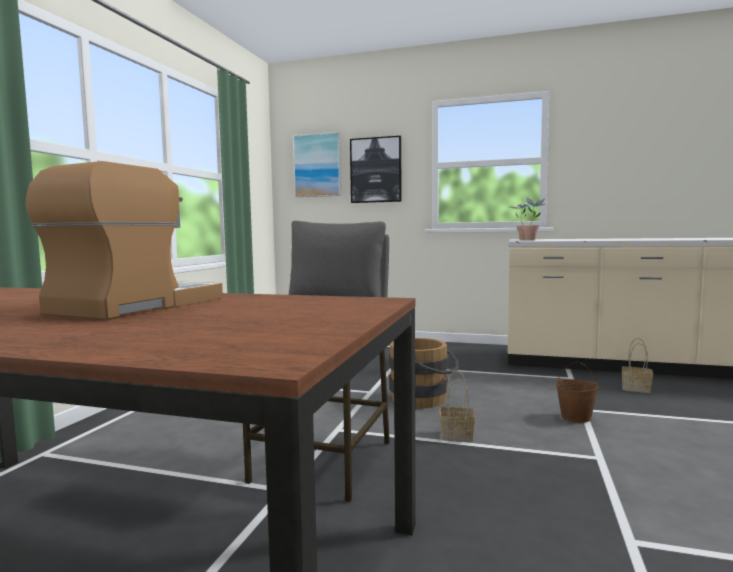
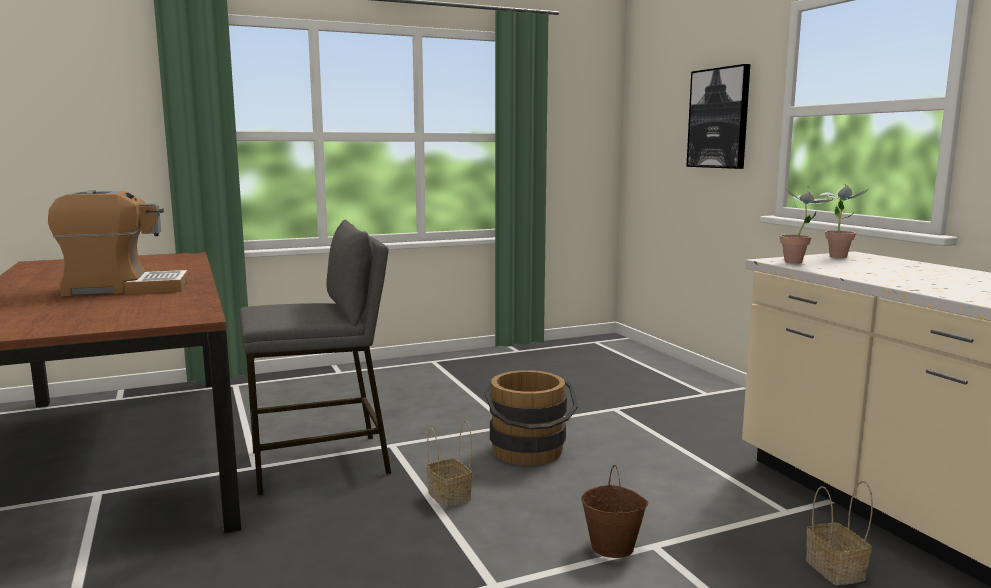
camera: 50 degrees right, 5 degrees up
picture [293,132,342,197] -> none

